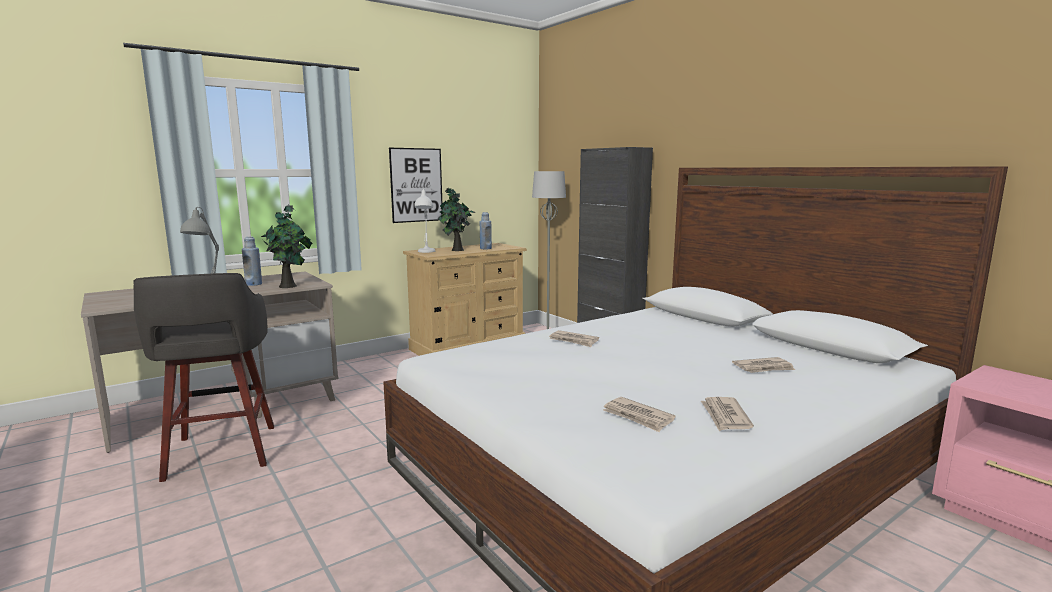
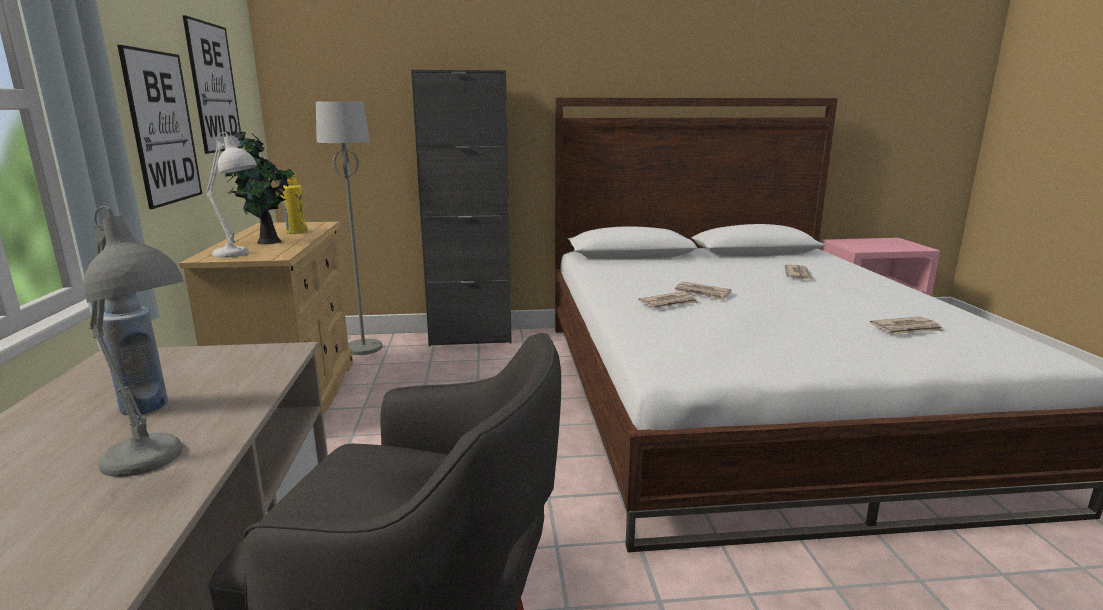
camera: 60 degrees left, 5 degrees up
potted plant [261,205,312,288] -> none
blue bottle [480,212,492,249] -> yellow bottle [281,171,307,234]
newspaper [701,397,754,431] -> newspaper moved to [674,281,731,300]
none -> picture [183,15,243,154]

